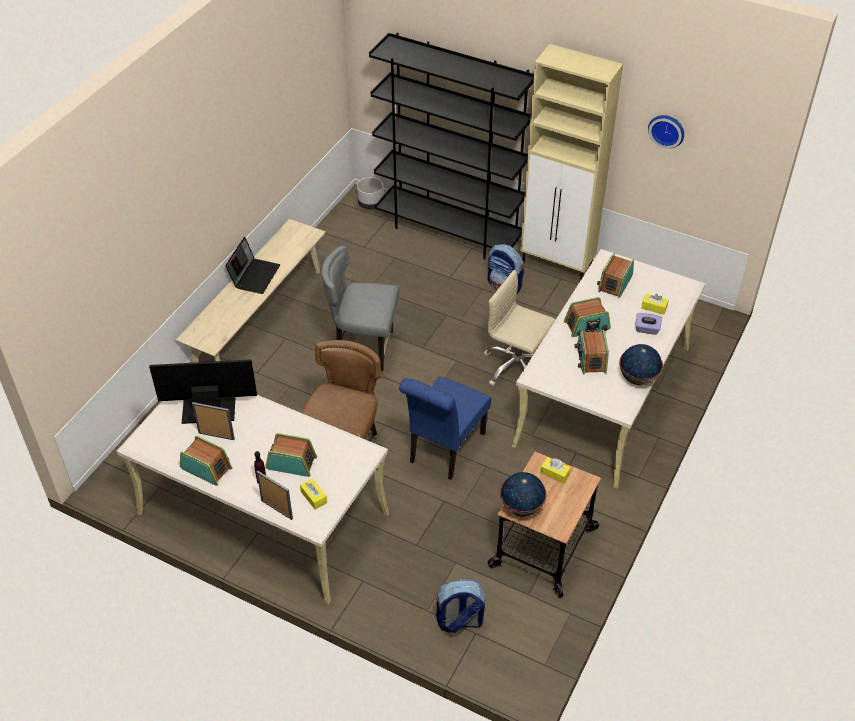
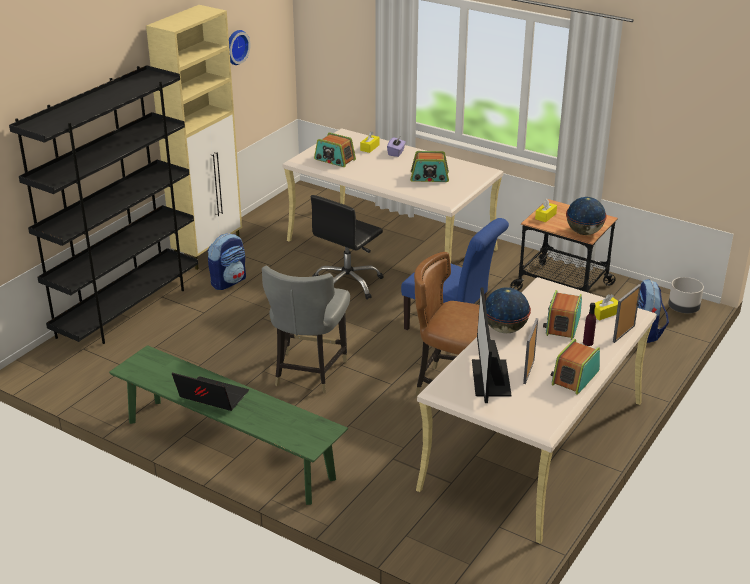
camera: 85 degrees left, 15 degrees down
beige bench [176,219,326,363] -> green bench [109,345,348,505]
grey planter [357,177,384,209] -> grey planter moved to [668,277,704,313]
beige office chair [484,270,556,393] -> black office chair [311,195,384,300]
radio [564,297,611,337] -> none
globe [619,344,663,386] -> globe moved to [485,287,531,333]

